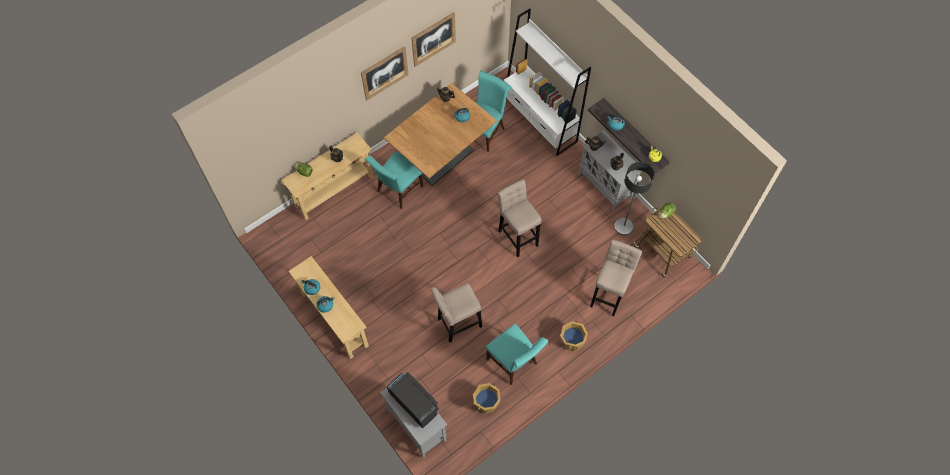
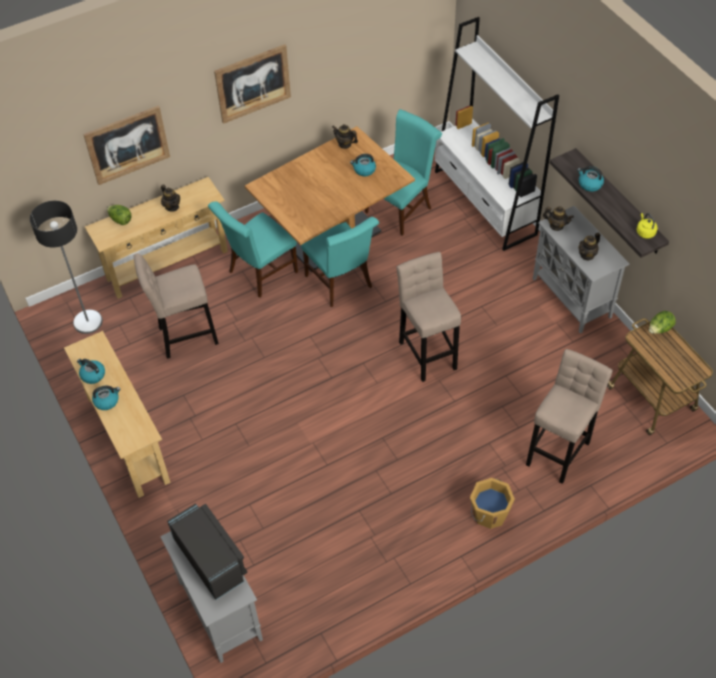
camera: 10 degrees right, 10 degrees down
picture [411,12,456,67] -> picture moved to [83,105,170,185]
beige stool [431,283,482,343] -> beige stool moved to [134,253,219,359]
orange bucket [473,383,501,413] -> none
turquoise chair [486,324,549,385] -> turquoise chair moved to [301,217,379,307]
floor lamp [614,162,655,235] -> floor lamp moved to [30,201,103,334]

